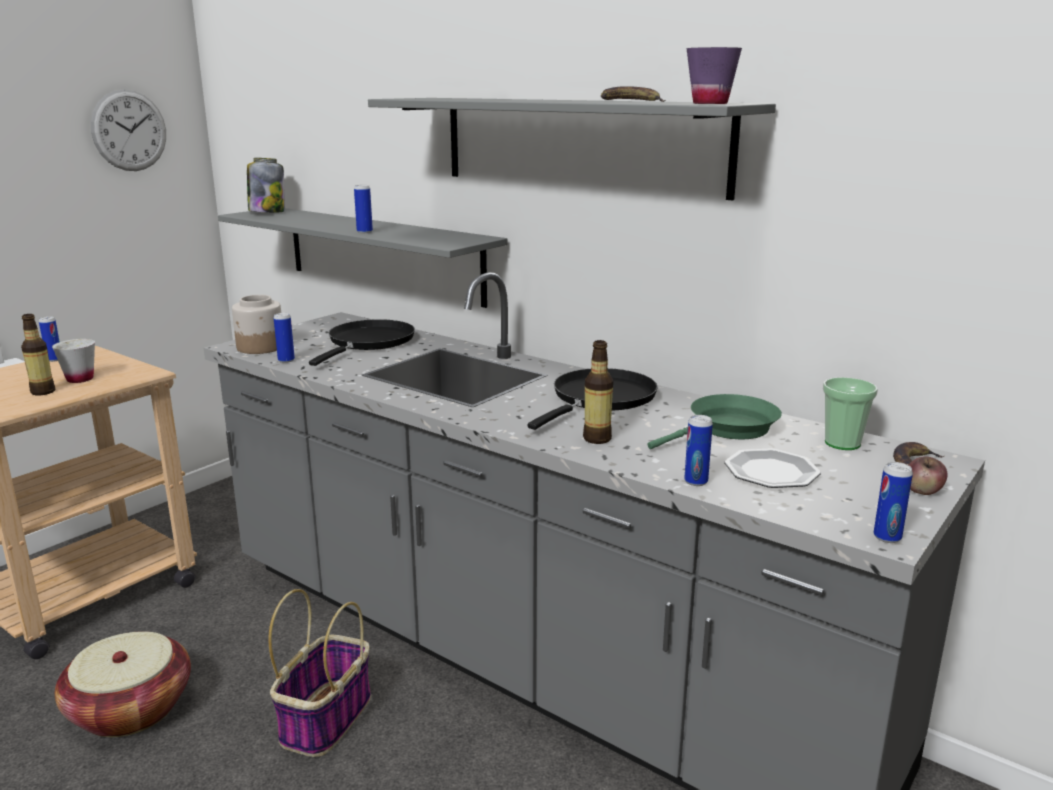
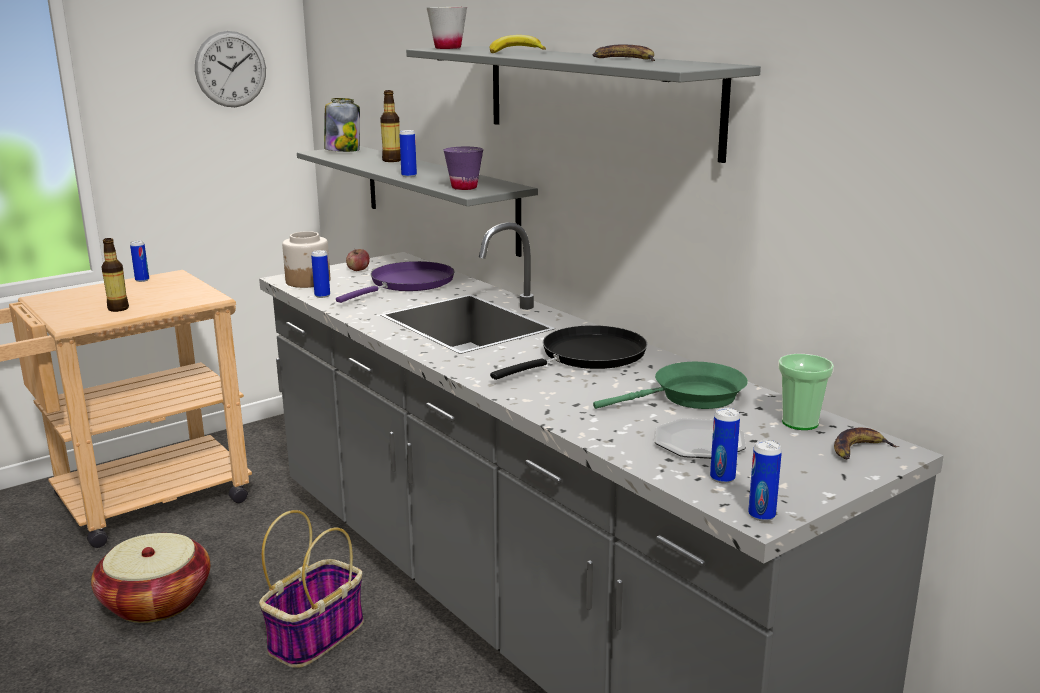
camera: 15 degrees right, 0 degrees up
white cup [52,339,95,383] -> white cup moved to [426,7,467,49]
black frying pan [309,319,415,366] -> purple frying pan [336,261,455,303]
bottle [583,340,613,444] -> bottle moved to [380,90,401,162]
can [684,415,713,486] -> can moved to [710,407,740,483]
purple cup [686,47,742,104] -> purple cup moved to [444,147,483,190]
apple [909,456,947,495] -> apple moved to [346,249,370,271]
none -> banana [490,35,546,53]

